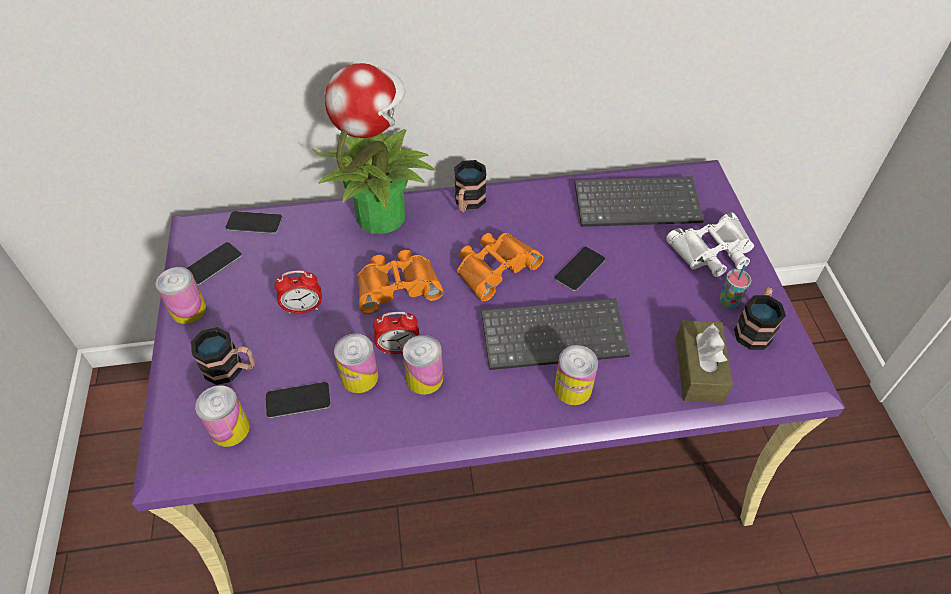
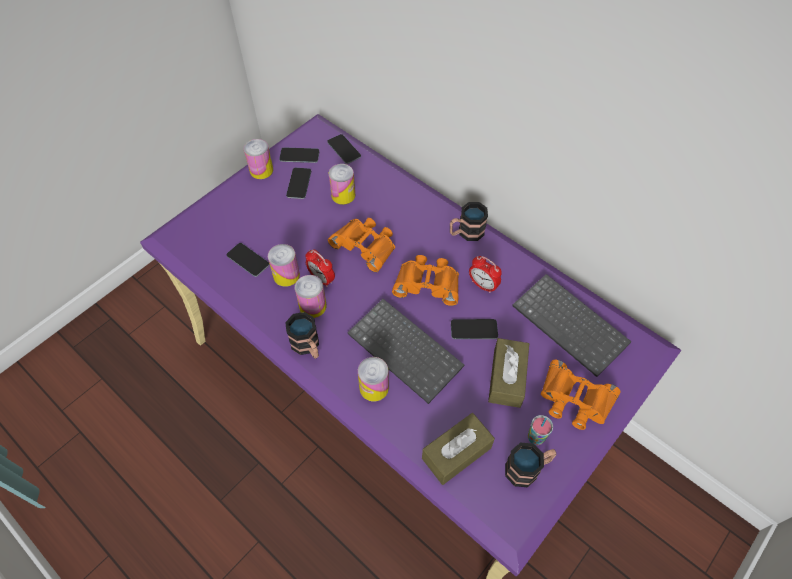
camera: 50 degrees right, 5 degrees up
mug [191,327,255,385] -> mug moved to [285,312,319,359]
can [195,385,250,447] -> can moved to [329,164,355,205]
alarm clock [274,270,322,314] -> alarm clock moved to [469,256,502,293]
potted plant [312,63,436,234] -> none
white binoculars [666,212,754,277] -> orange binoculars [541,360,621,430]
none -> phone [286,168,311,199]
none -> brown tissue box [488,338,529,408]

